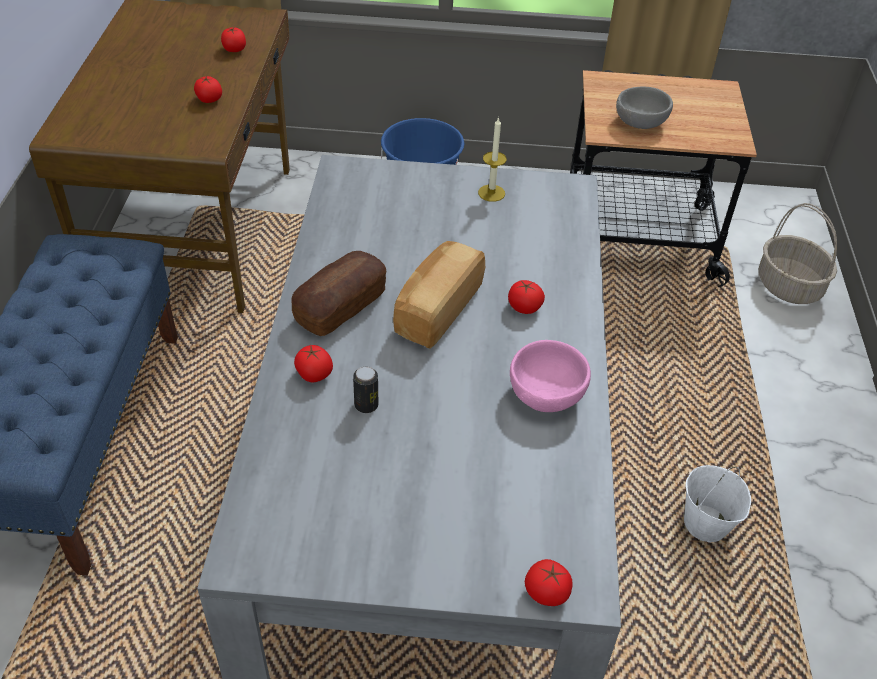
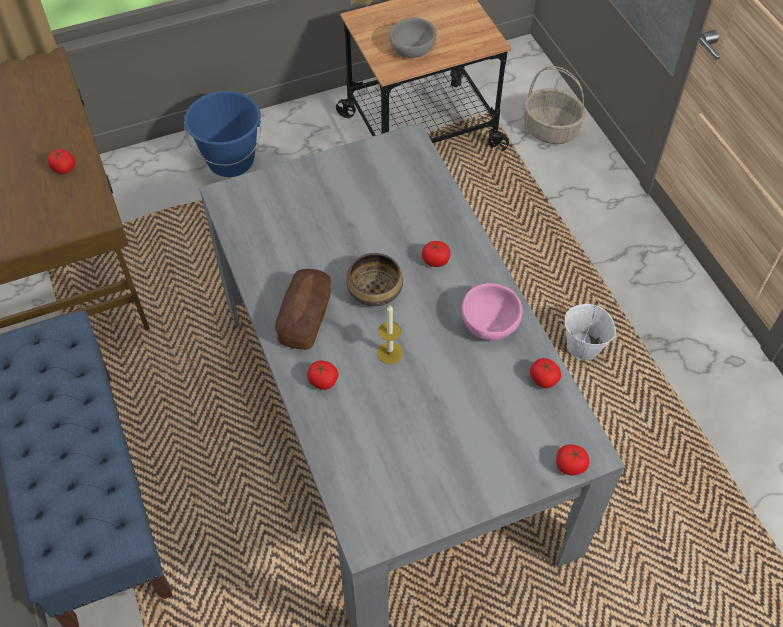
camera: 25 degrees left, 10 degrees up
tomato [221,27,246,52] -> tomato moved to [530,358,561,388]
can [353,366,379,413] -> none
bread [393,241,485,349] -> bowl [346,253,403,306]
candle [478,117,507,202] -> candle moved to [377,305,403,364]

